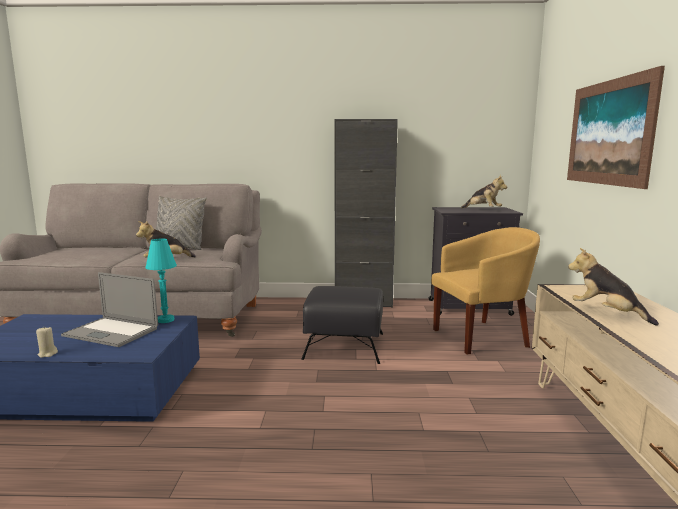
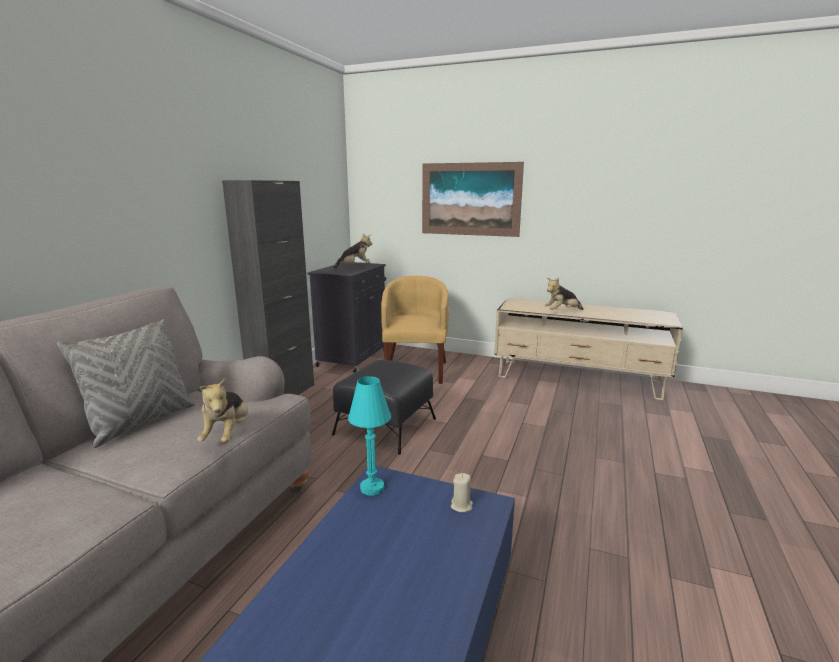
camera: 70 degrees left, 5 degrees up
beige candle [36,327,58,358] -> beige candle moved to [451,473,473,512]
laptop [61,272,158,347] -> none

